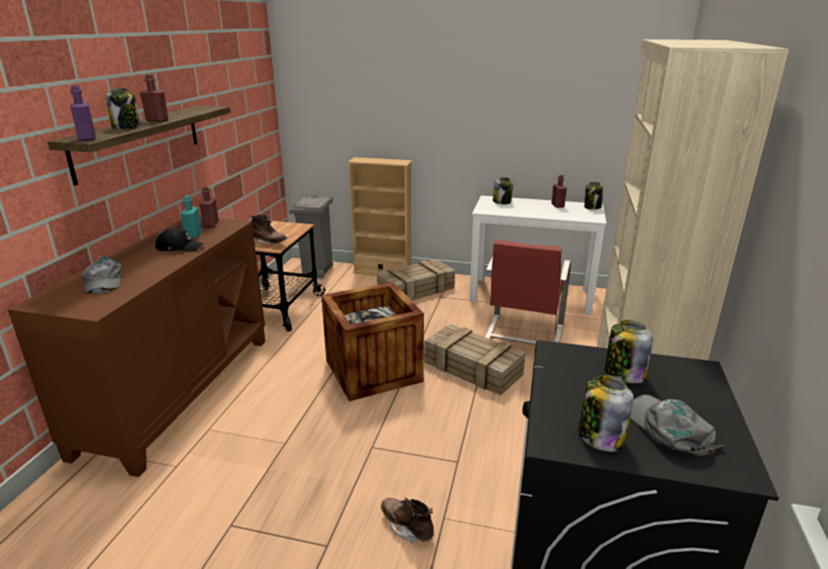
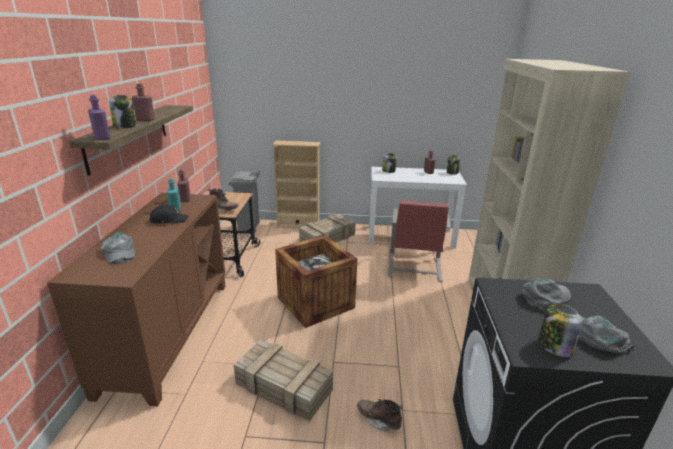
camera: 10 degrees left, 0 degrees up
crate [424,324,525,396] -> crate moved to [233,339,333,421]
jar [605,320,653,384] -> grey cap [521,278,571,313]

